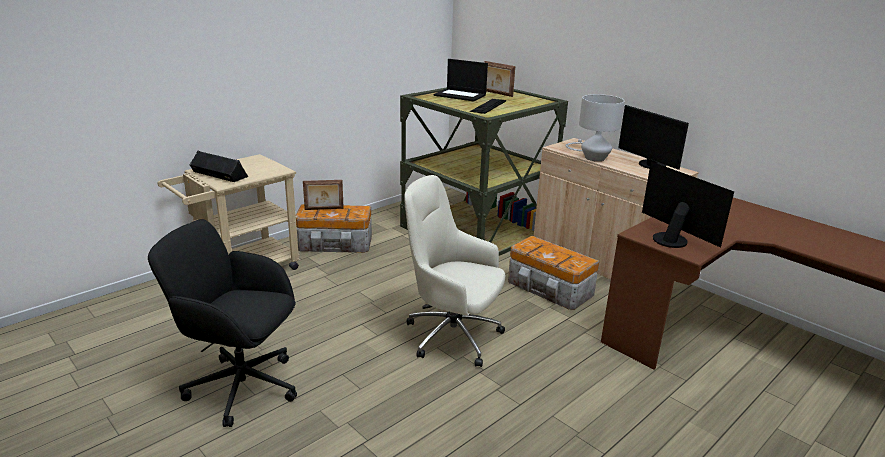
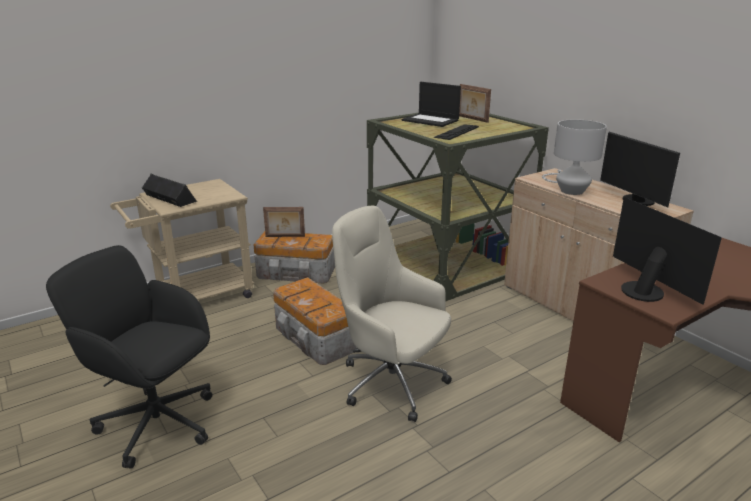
camera: 10 degrees right, 0 degrees up
storage box [508,236,599,310] -> storage box moved to [273,277,357,365]

